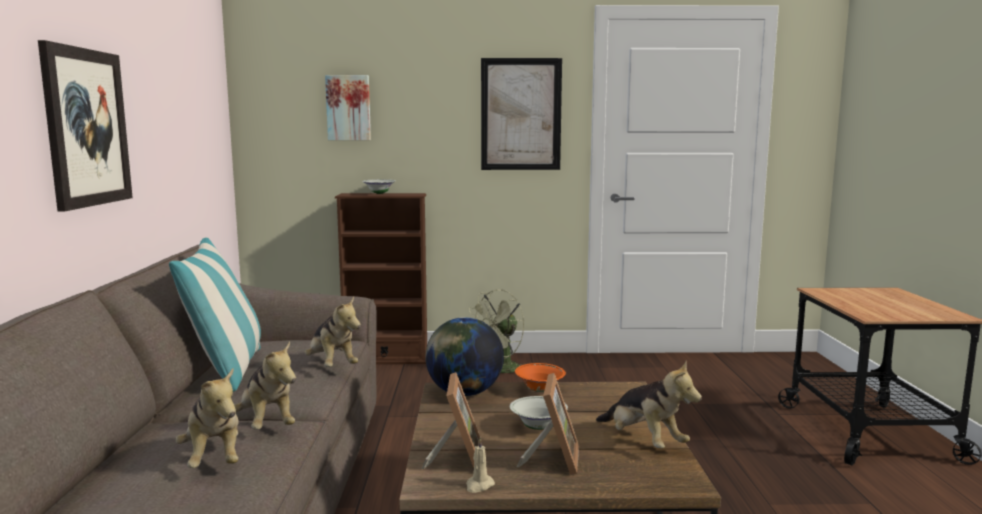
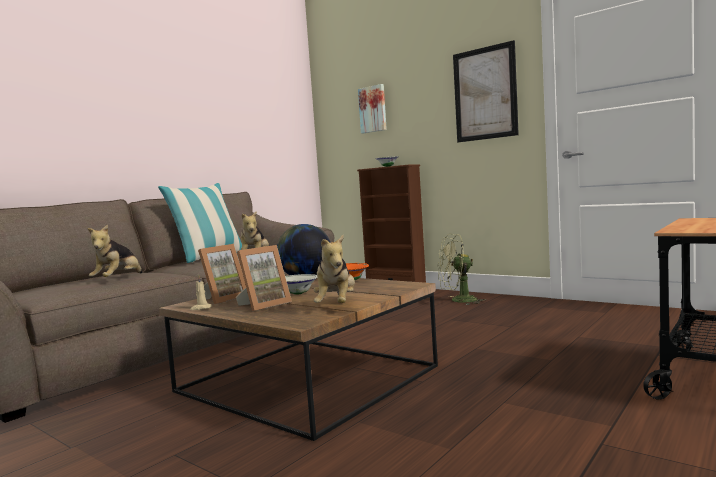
camera: 40 degrees right, 5 degrees down
picture [38,40,133,211] -> none
plush toy [234,341,296,430] -> none

